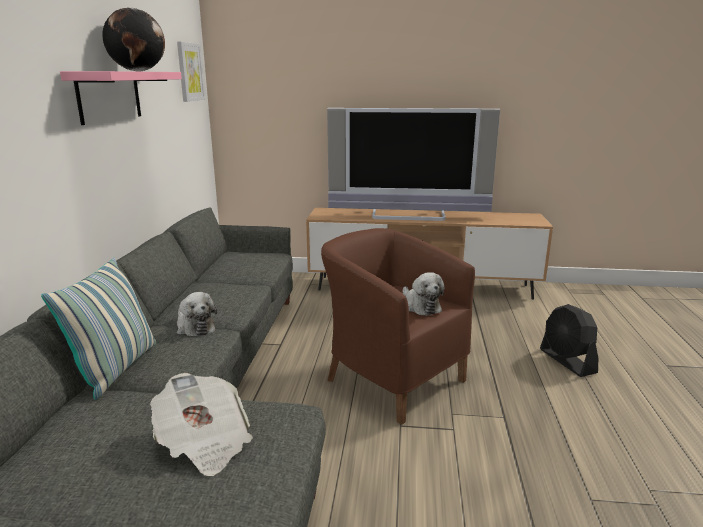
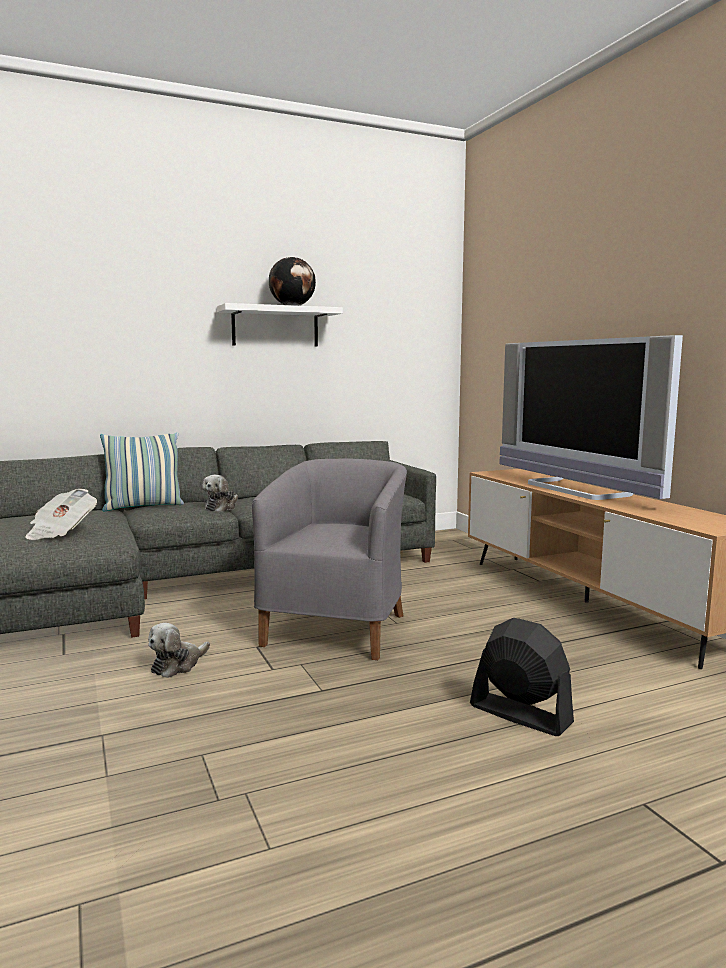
camera: 60 degrees right, 10 degrees down
pink shelf [60,71,182,125] -> white shelf [217,303,343,346]
picture [177,41,205,102] -> none
brown armchair [321,228,475,425] -> grey armchair [252,459,407,660]
plush toy [403,272,444,316] -> plush toy moved to [148,623,210,678]
black fan [540,304,598,377] -> black fan turned 90 degrees clockwise [470,618,574,736]

